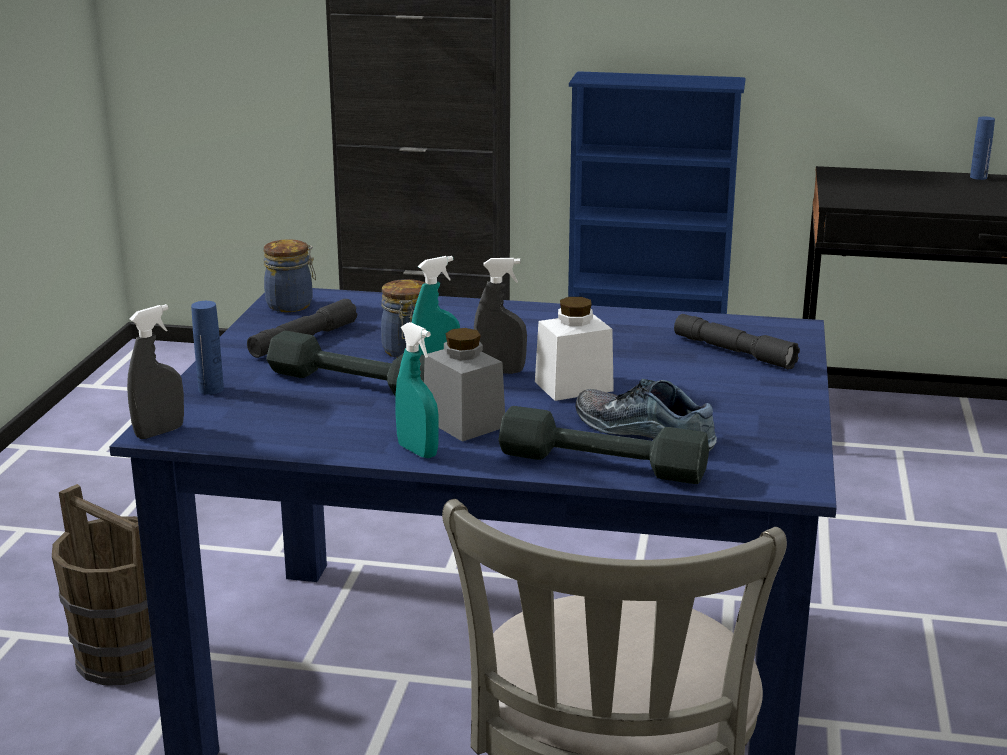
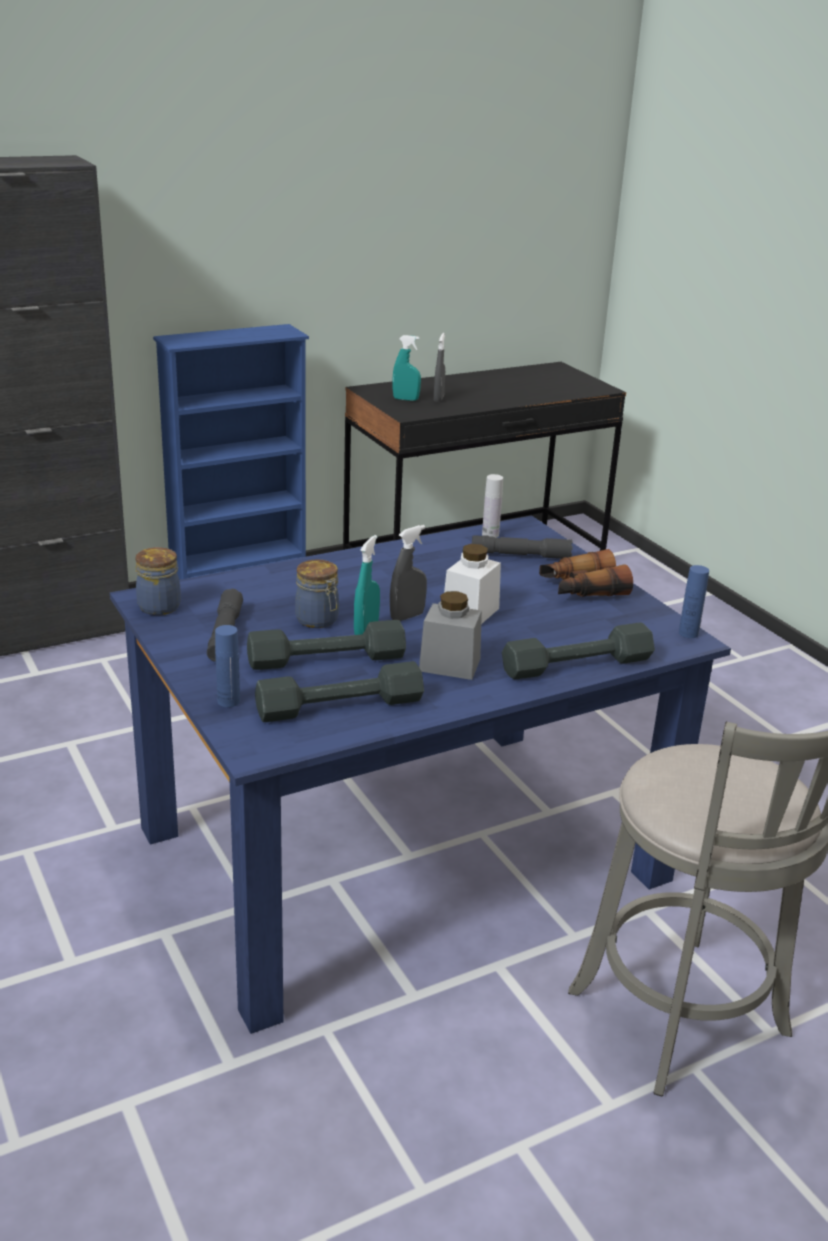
camera: 40 degrees left, 5 degrees up
brown bucket [52,484,156,685] -> none
grey spray bottle [127,304,184,439] -> grey spray bottle moved to [434,333,445,402]
turquoise spray bottle [395,322,439,458] -> turquoise spray bottle moved to [392,335,421,401]
shoe [575,379,717,451] -> none
blue bottle [970,116,995,180] -> blue bottle moved to [679,565,709,638]
none -> grey dumbbell [255,661,424,722]
none -> white bottle [482,474,503,538]
none -> binoculars [539,549,633,597]

